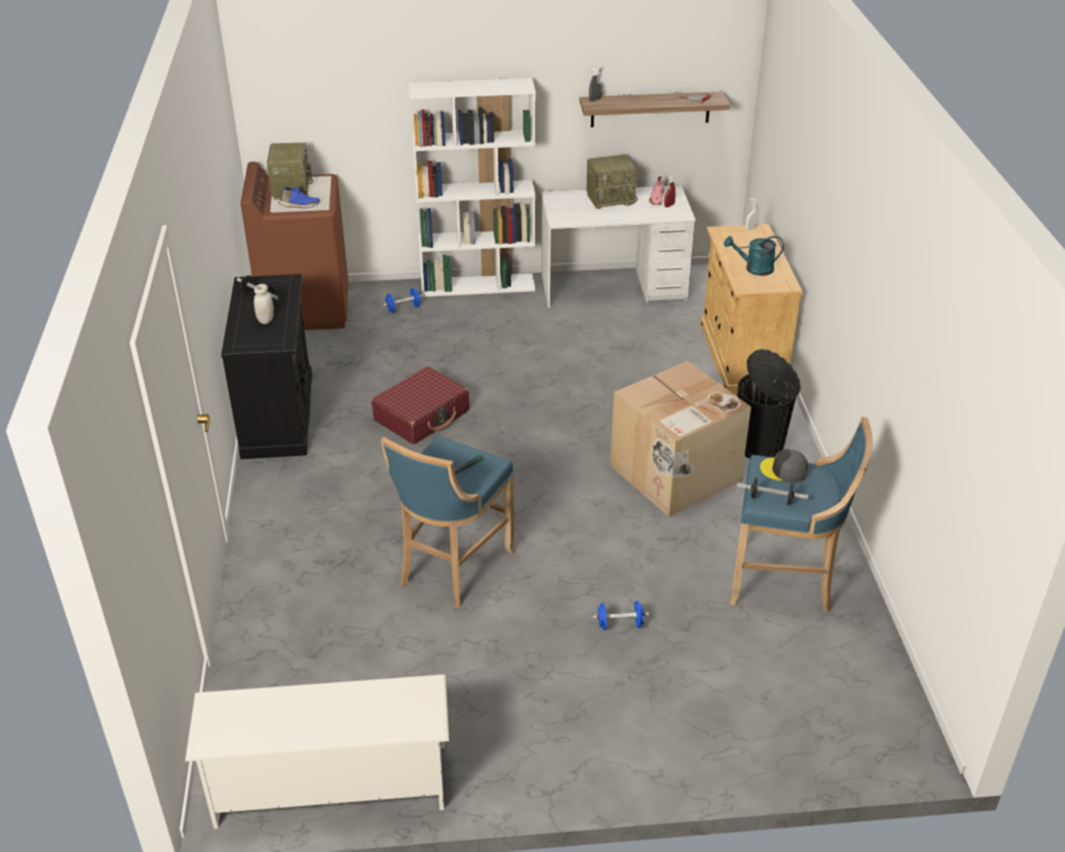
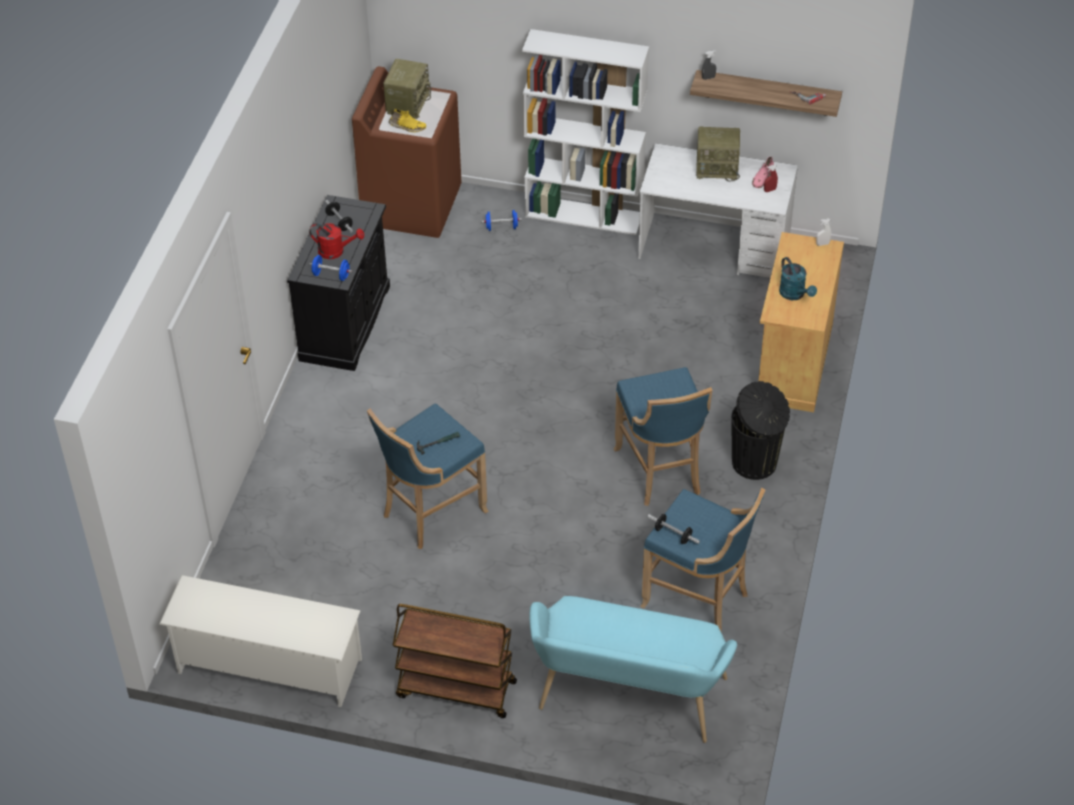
camera: 20 degrees right, 10 degrees up
white jar [254,284,274,324] -> red watering can [309,223,364,259]
blue shoe [279,186,320,208] -> yellow shoe [389,109,426,132]
red suitcase [371,366,469,444] -> none
blue dumbbell [593,601,649,630] -> blue dumbbell moved to [309,255,352,281]
cardboard box [610,361,751,517] -> blue stool [613,367,713,506]
turquoise watering can [724,236,784,276] -> turquoise watering can turned 135 degrees counterclockwise [779,257,817,300]
grey cap [760,449,808,483] -> none
none -> brown cart [393,604,517,718]
none -> turquoise bench [529,596,737,743]

